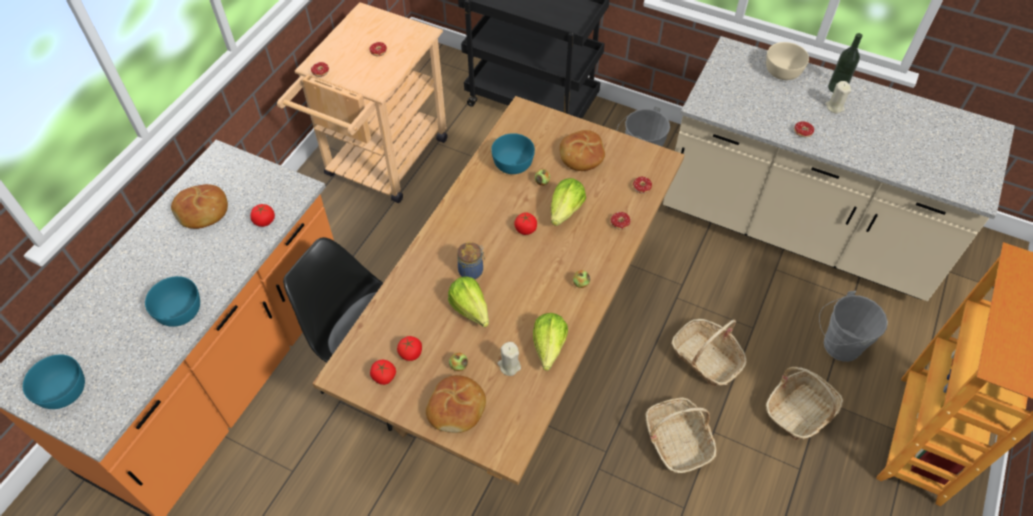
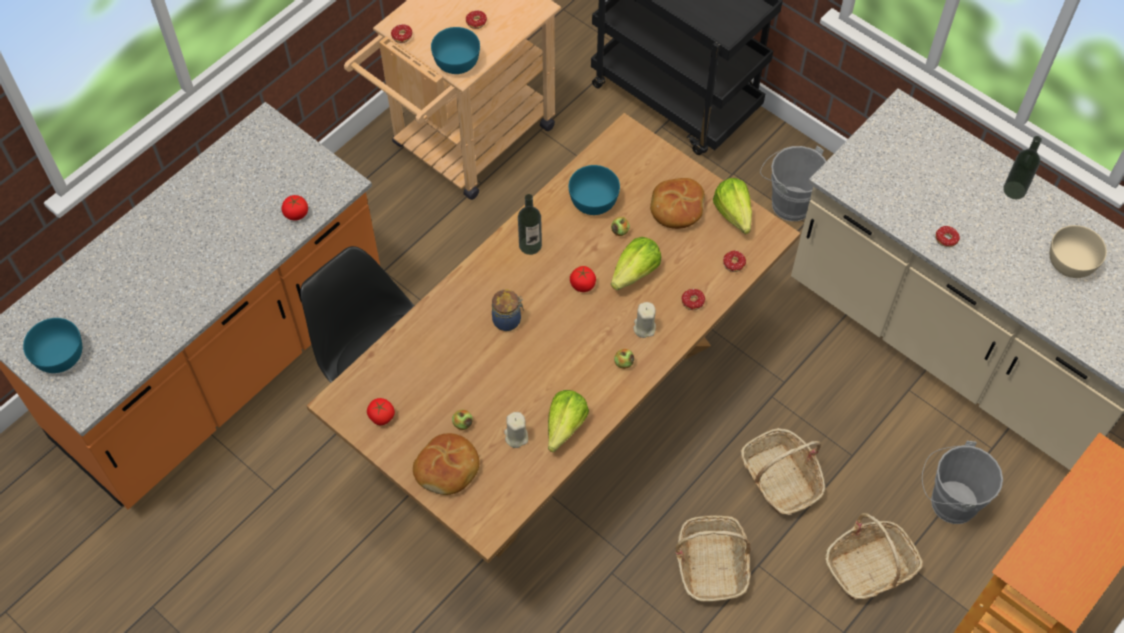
camera: 15 degrees right, 5 degrees up
turquoise bowl [145,276,200,327] -> turquoise bowl moved to [431,27,480,74]
bread [171,184,228,229] -> none
tomato [397,336,422,361] -> none
lettuce [448,277,489,327] -> lettuce moved to [713,178,752,234]
beige bowl [766,42,809,80] -> beige bowl moved to [1050,225,1107,278]
beige candle [825,81,851,113] -> beige candle moved to [633,302,656,338]
none -> bottle [518,194,542,255]

